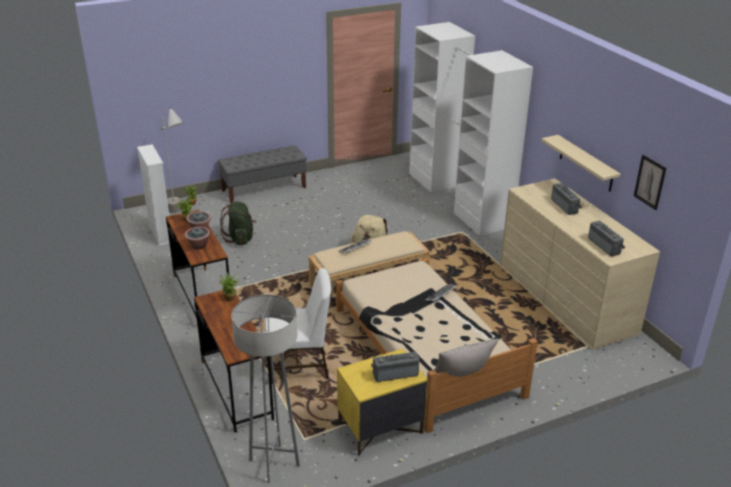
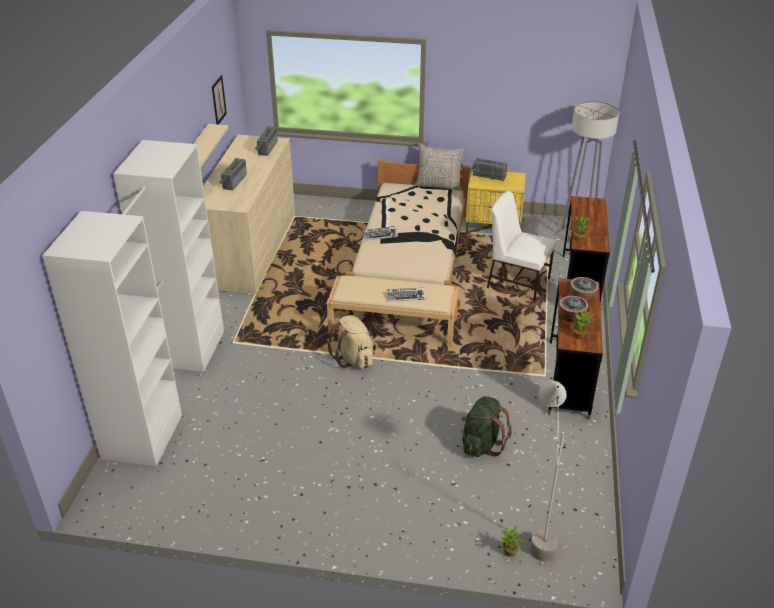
camera: 145 degrees left, 5 degrees up
white bookcase [137,144,170,246] -> none
grey bench [218,145,307,203] -> none

